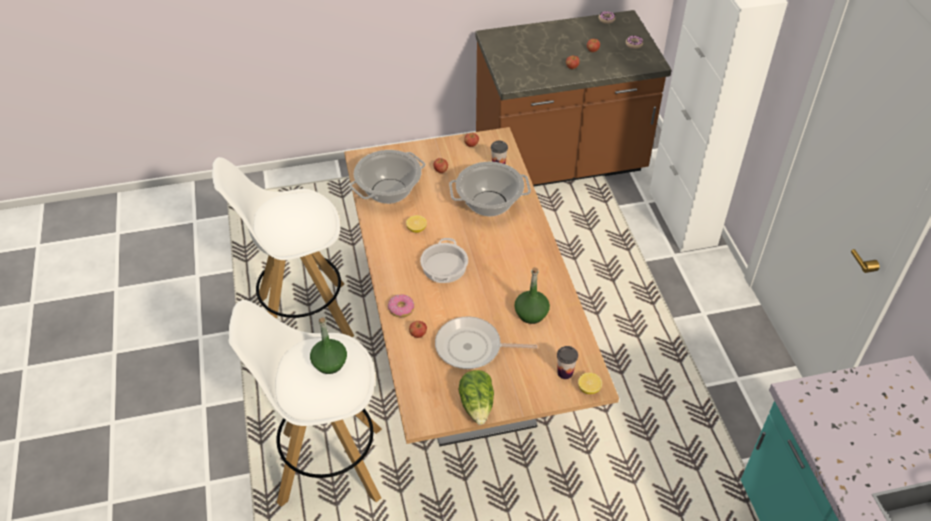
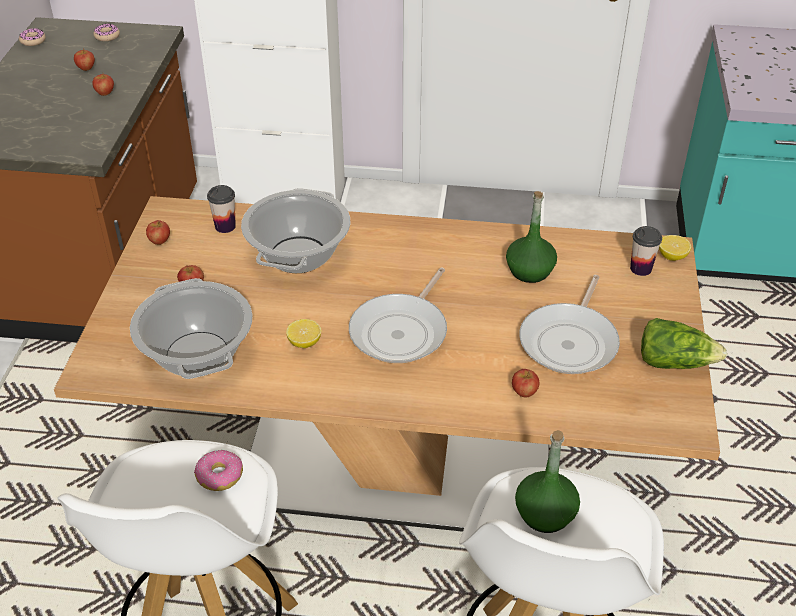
camera: 70 degrees left, 5 degrees down
donut [388,294,414,317] -> donut moved to [194,450,243,491]
cooking pot [420,238,468,283] -> frying pan [349,267,447,363]

